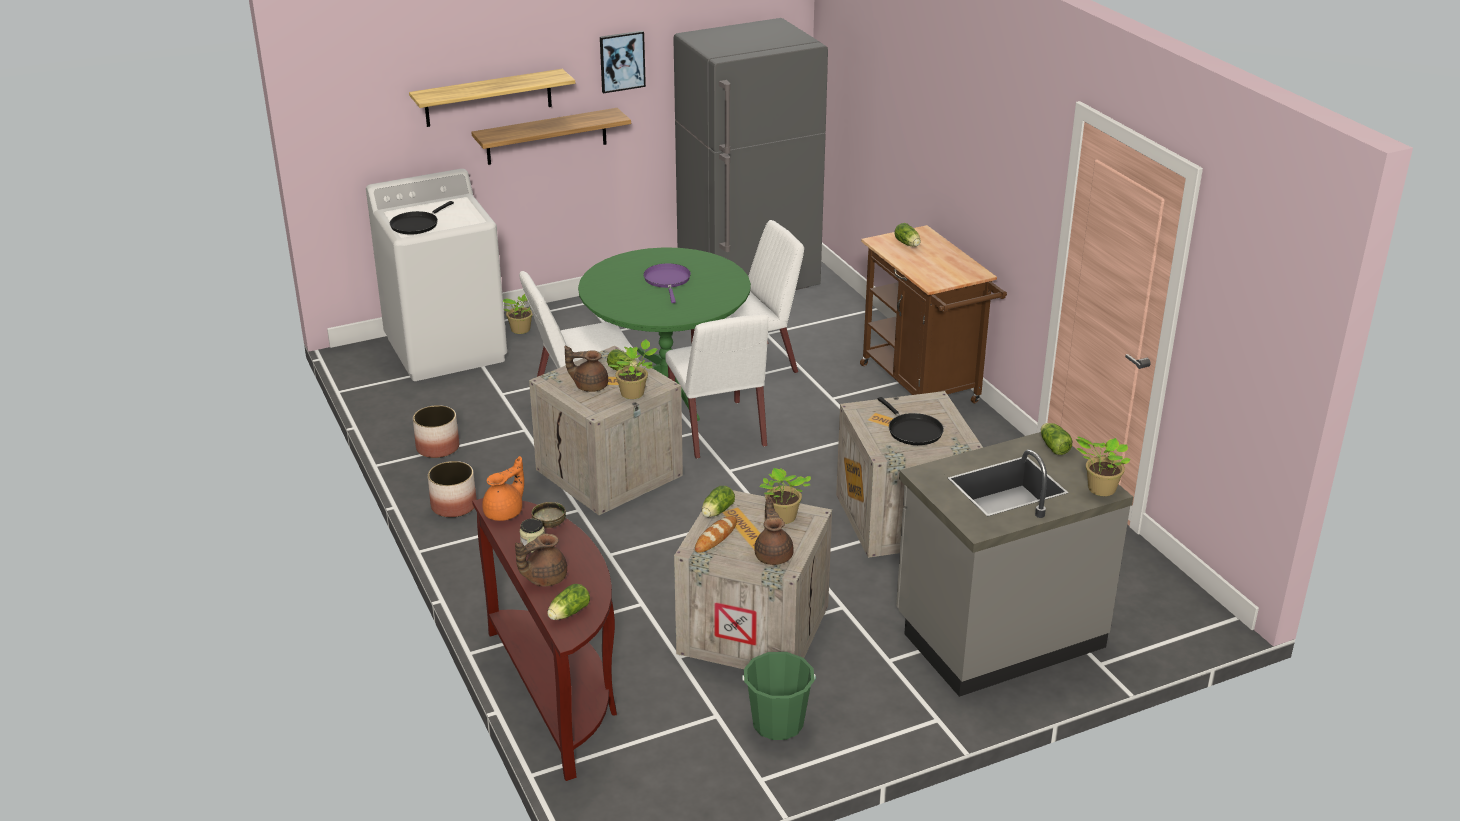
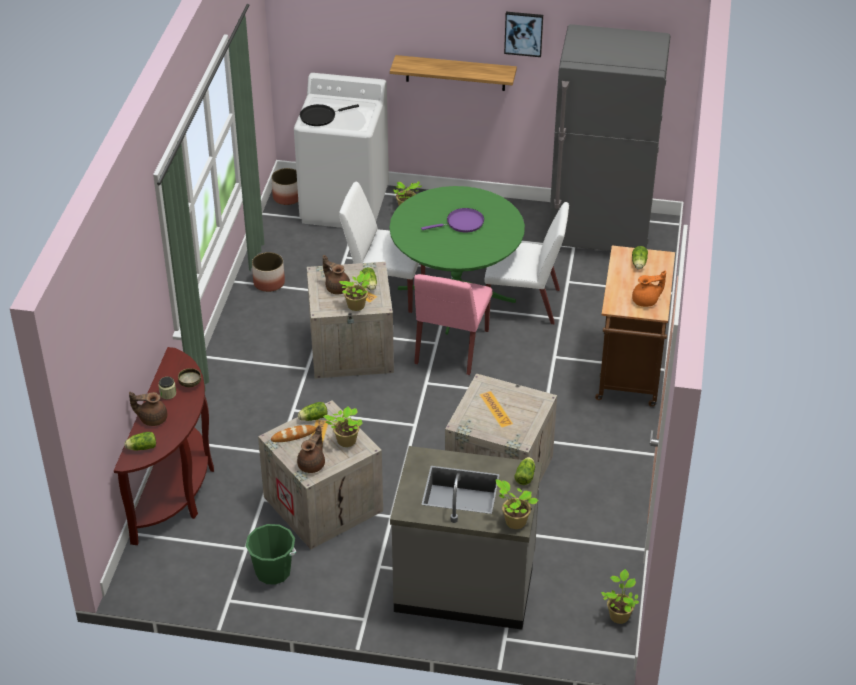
camera: 35 degrees right, 10 degrees up
shelf [409,69,575,127] -> none
planter [428,461,477,517] -> planter moved to [272,168,298,205]
orange teapot [482,456,524,521] -> orange teapot moved to [632,270,666,307]
purple frying pan [643,263,691,303] -> purple frying pan turned 45 degrees clockwise [421,208,484,232]
white chair [665,314,769,459] -> pink chair [414,274,492,375]
black frying pan [878,397,944,445] -> none
none -> potted plant [601,569,639,624]

